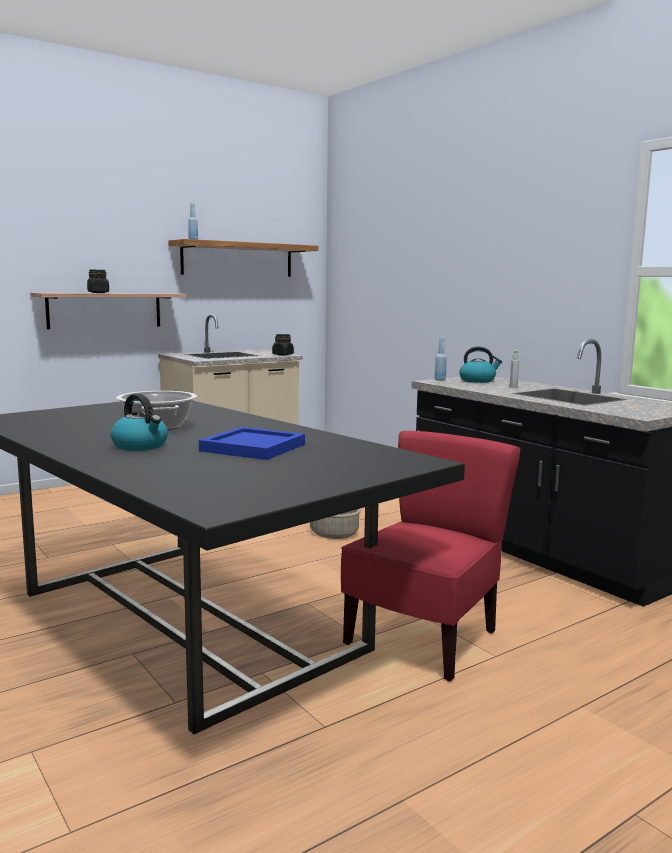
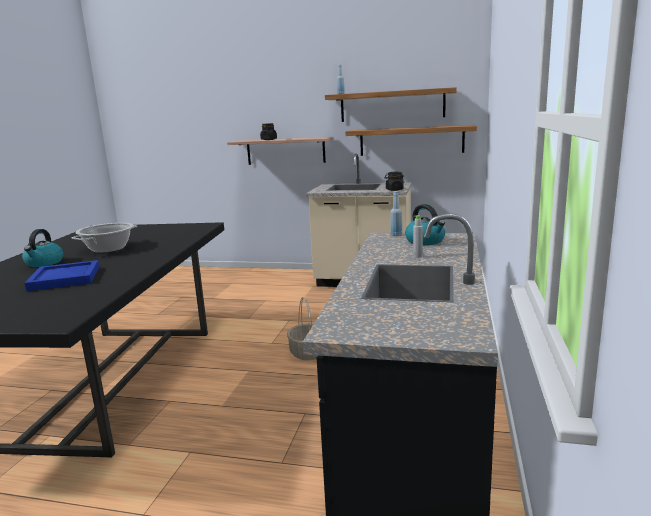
camera: 50 degrees right, 5 degrees up
red chair [341,431,520,681] -> none
none -> shelf [345,125,477,156]

